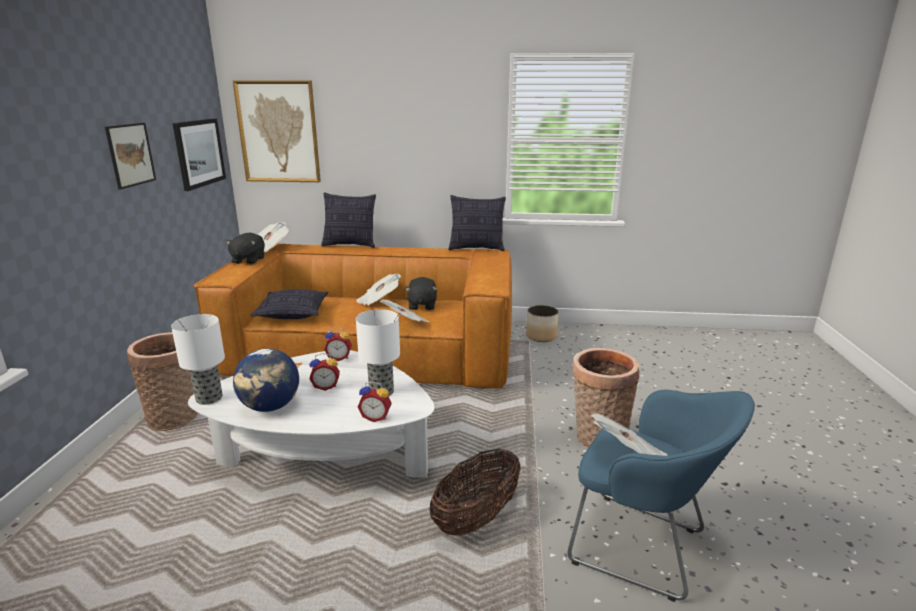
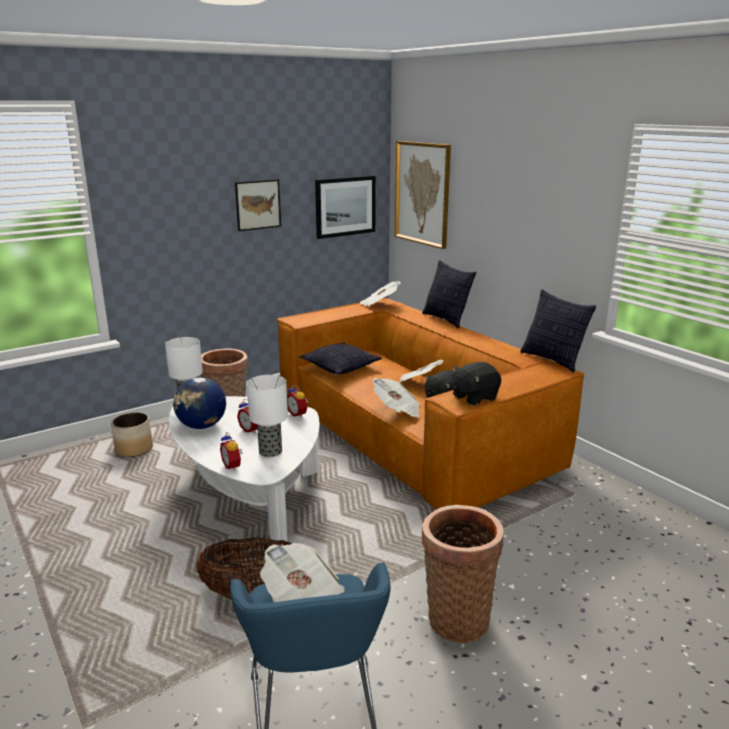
camera: 50 degrees right, 0 degrees up
black plush toy [225,232,265,264] -> black plush toy moved to [451,362,501,406]
planter [526,305,559,342] -> planter moved to [111,412,153,457]

